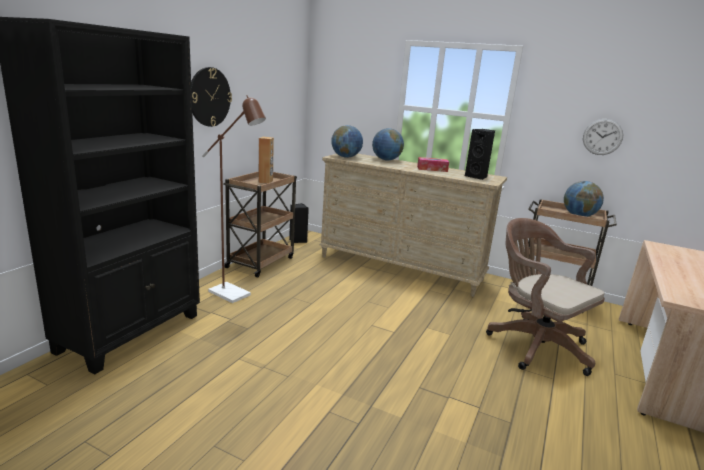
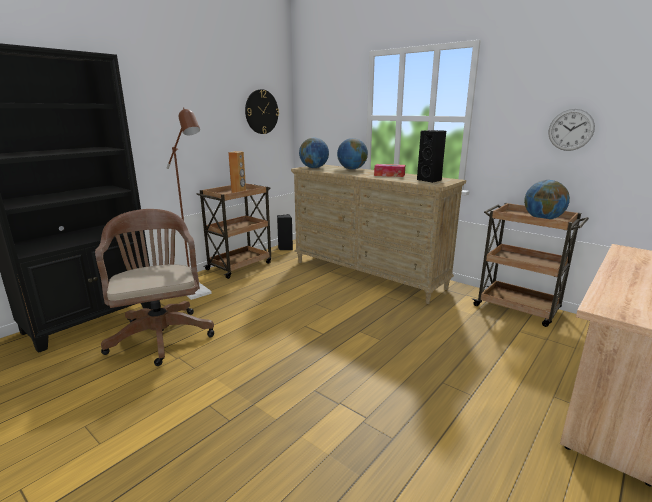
camera: 15 degrees right, 0 degrees up
wall clock [191,67,232,127] -> wall clock moved to [245,89,279,134]
brown office chair [486,218,605,376] -> brown office chair moved to [95,209,214,366]

